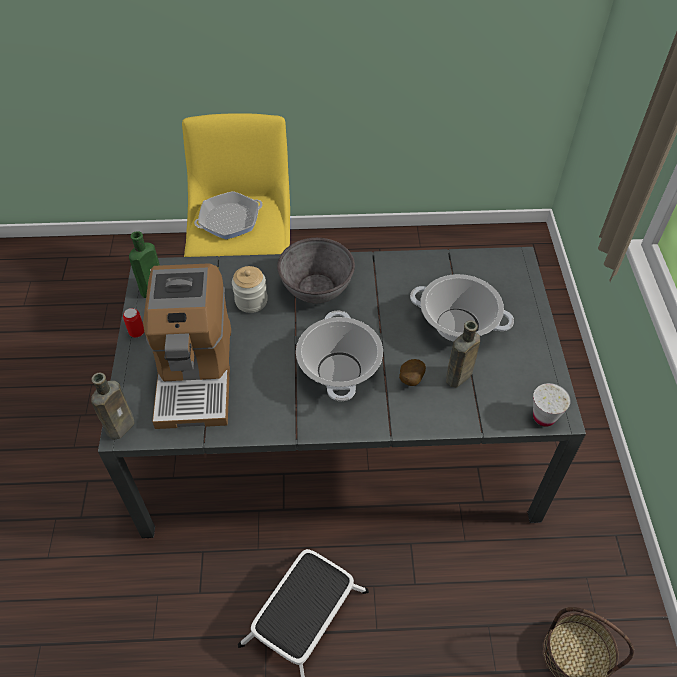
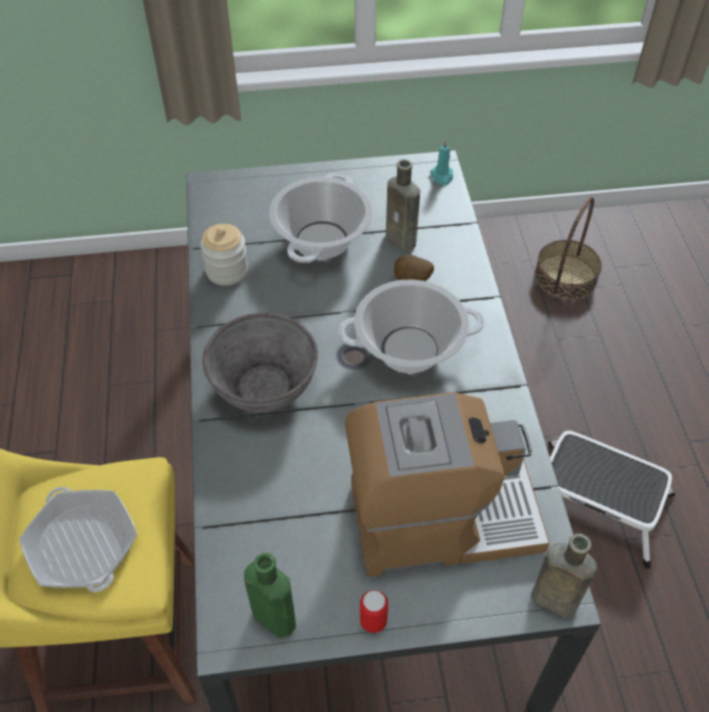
camera: 95 degrees left, 0 degrees up
jar [232,266,268,313] -> jar moved to [200,224,248,286]
white cup [533,383,571,427] -> turquoise candle [430,140,453,186]

